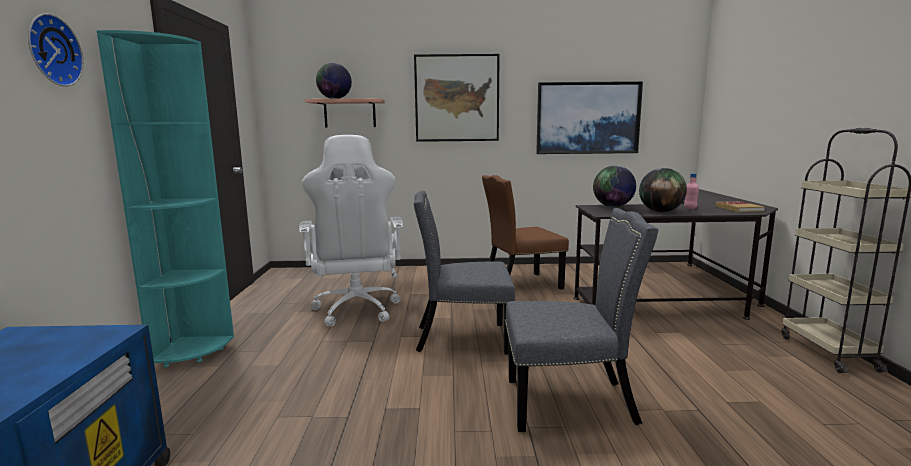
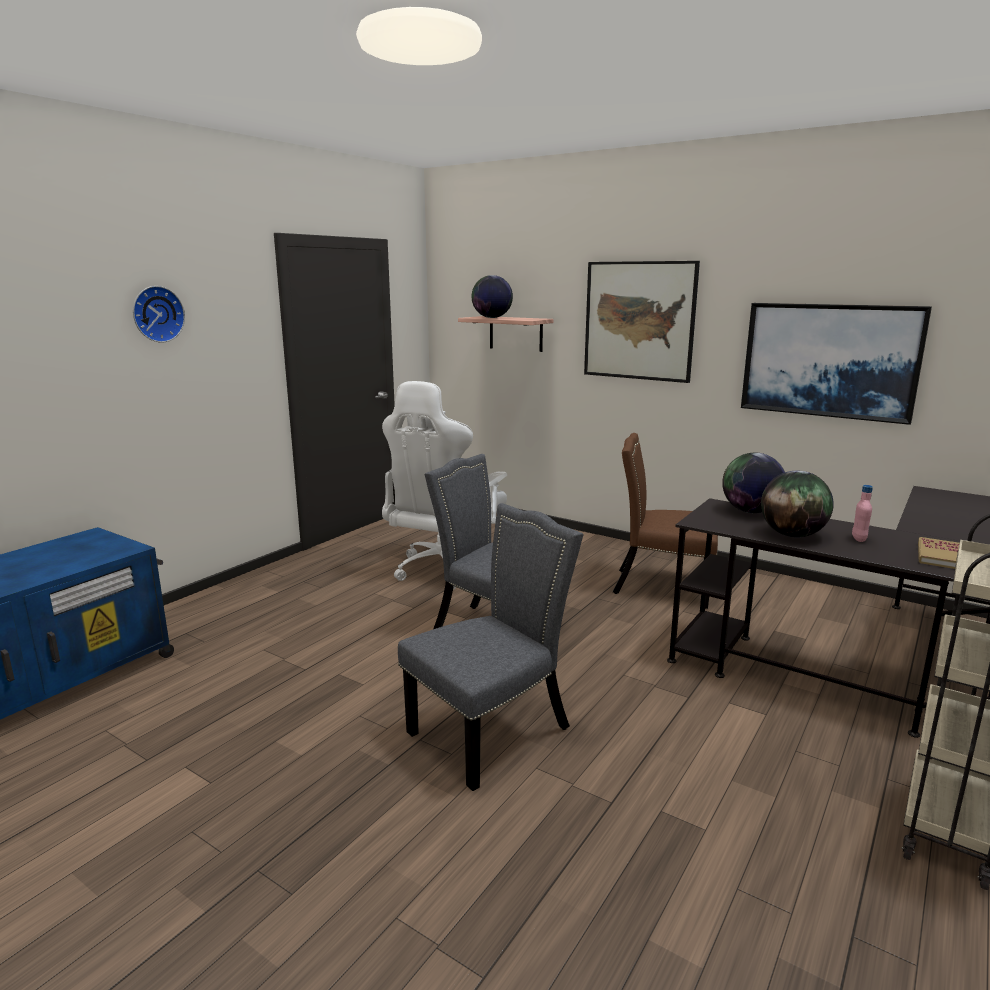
camera: 35 degrees right, 5 degrees up
turquoise bookcase [97,30,234,367] -> none
grey chair [505,208,659,432] -> grey chair turned 75 degrees counterclockwise [398,503,583,791]

